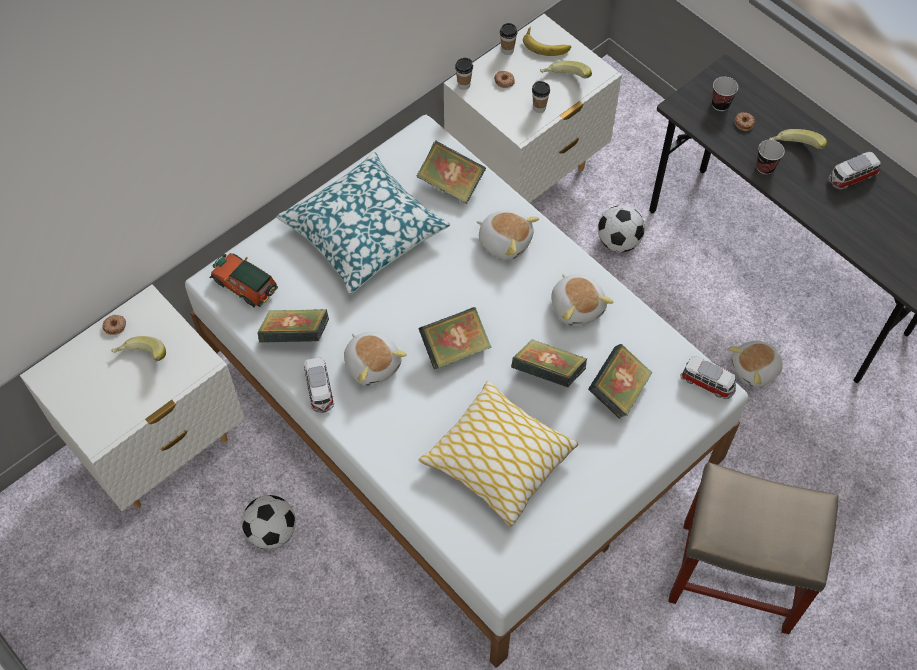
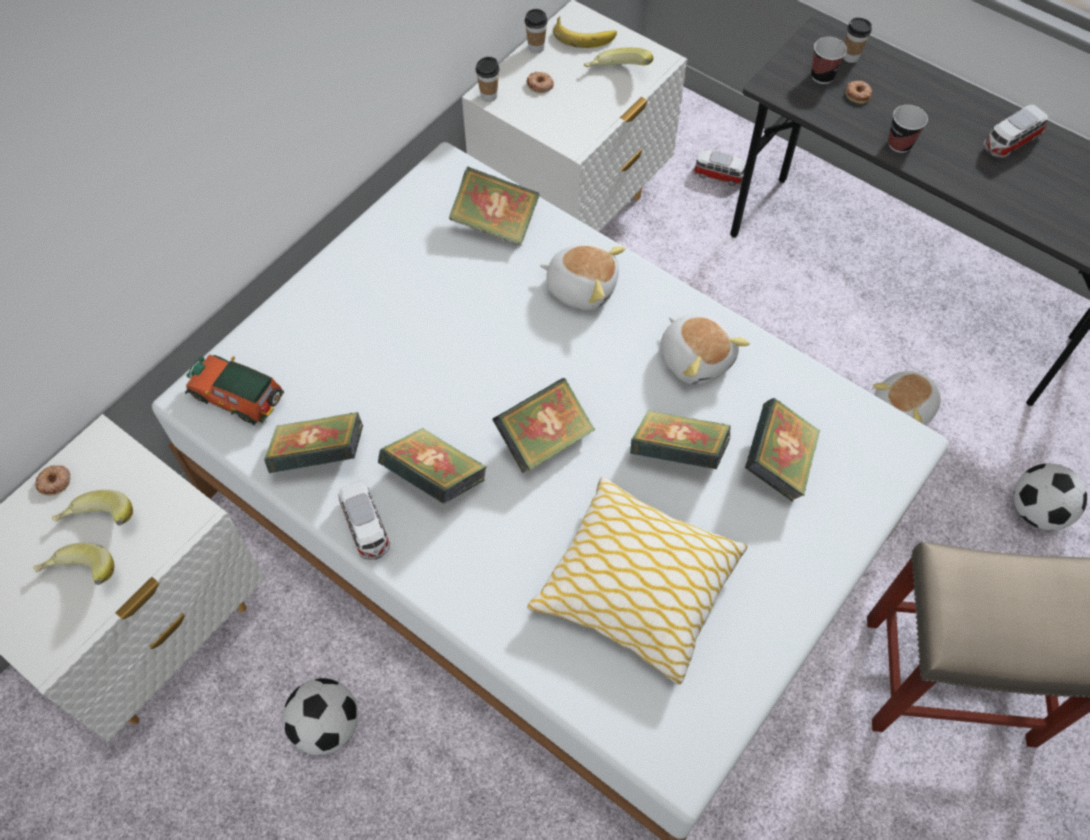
camera: 10 degrees left, 0 degrees up
pillow [276,152,450,294] -> none
plush toy [344,332,407,386] -> book [378,428,487,504]
cup [532,81,550,113] -> cup moved to [843,17,872,63]
football [598,205,645,252] -> football moved to [1014,463,1087,530]
toy car [680,356,736,399] -> toy car moved to [693,149,746,186]
banana [769,129,827,149] -> banana moved to [34,543,114,585]

